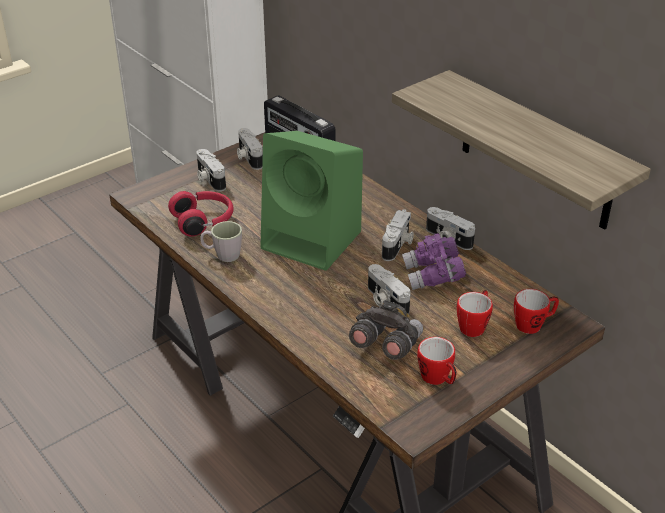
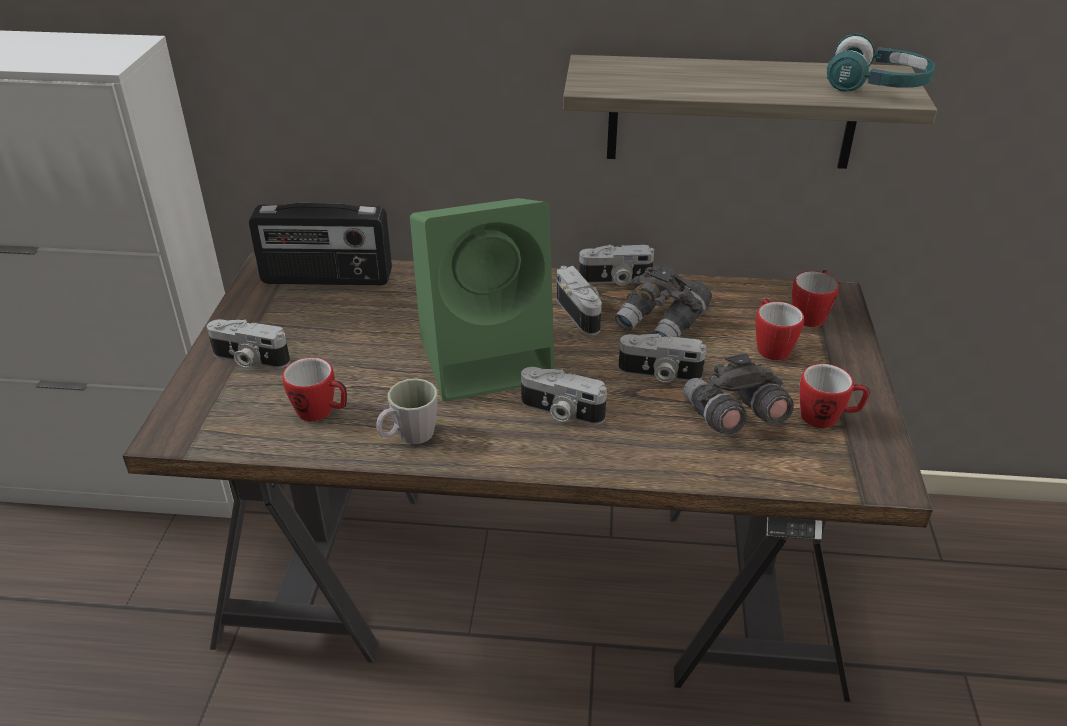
camera: 45 degrees left, 0 degrees up
red headphones [168,191,234,237] -> mug [282,357,347,421]
camera [237,128,263,170] -> camera moved to [521,367,607,425]
purple binoculars [402,234,466,290] -> grey binoculars [614,264,712,339]
none -> turquoise headphones [827,34,935,92]

